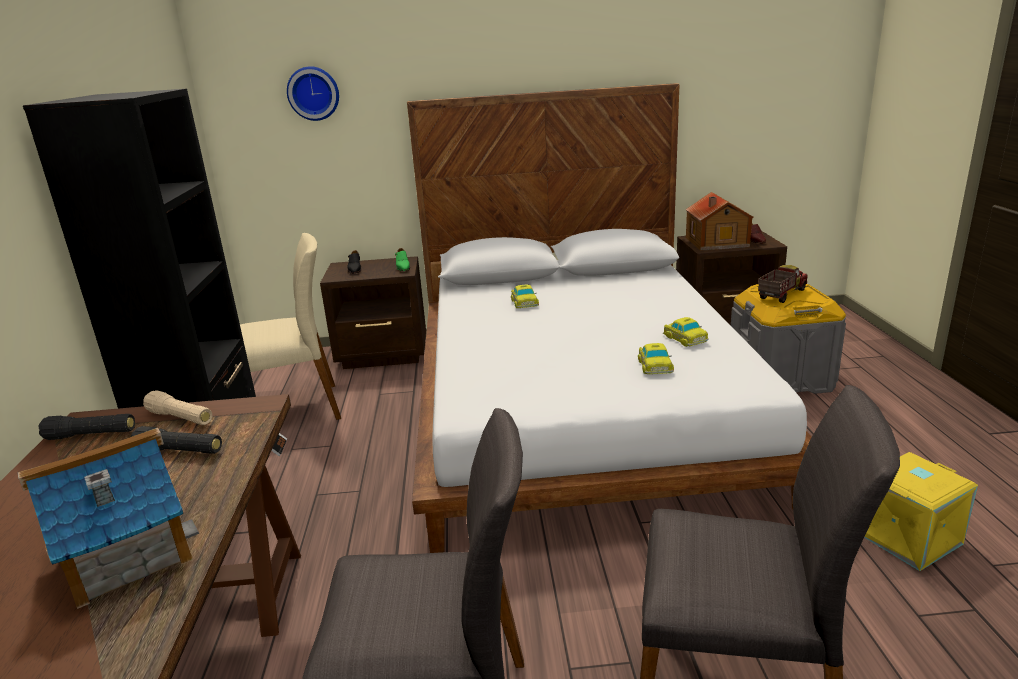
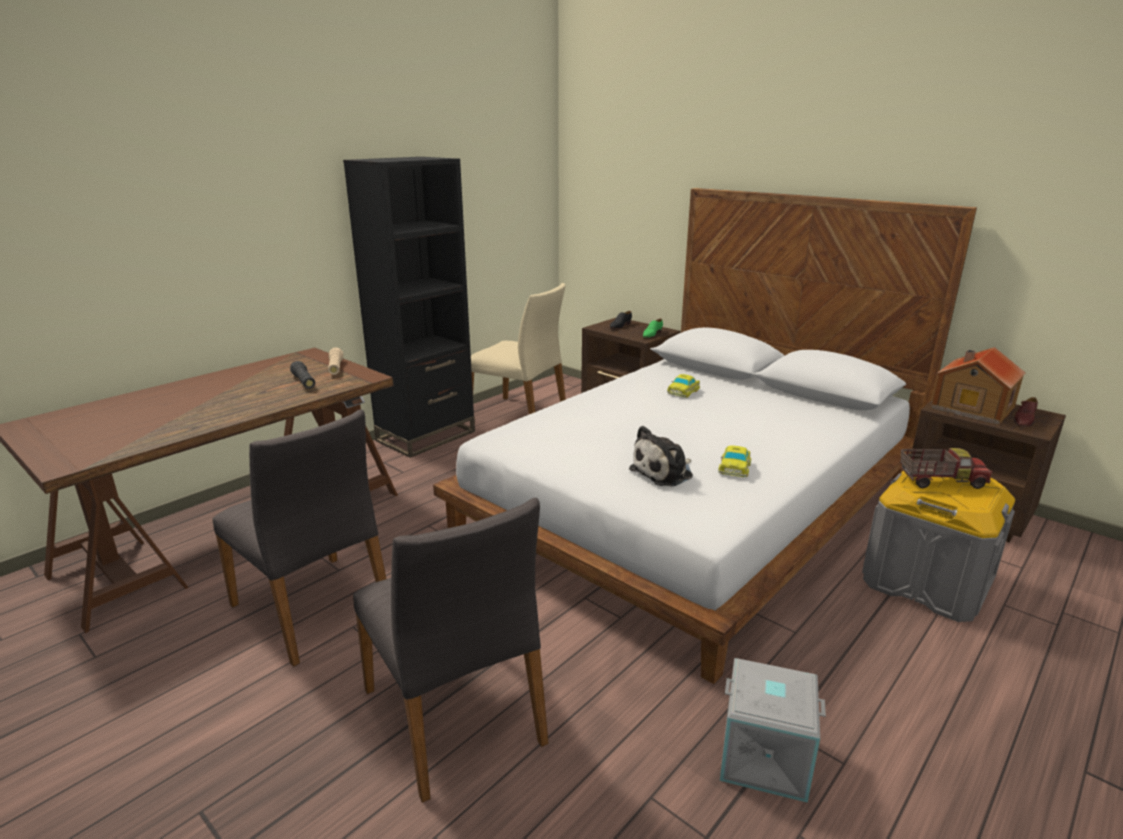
camera: 45 degrees right, 0 degrees up
toy house [17,428,199,609] -> none
black flashlight [39,414,135,440] -> none
wall clock [287,66,339,121] -> none
toy car [638,343,674,374] -> plush toy [629,426,693,487]
yellow storage box [864,452,978,571] -> grey storage box [720,658,826,803]

